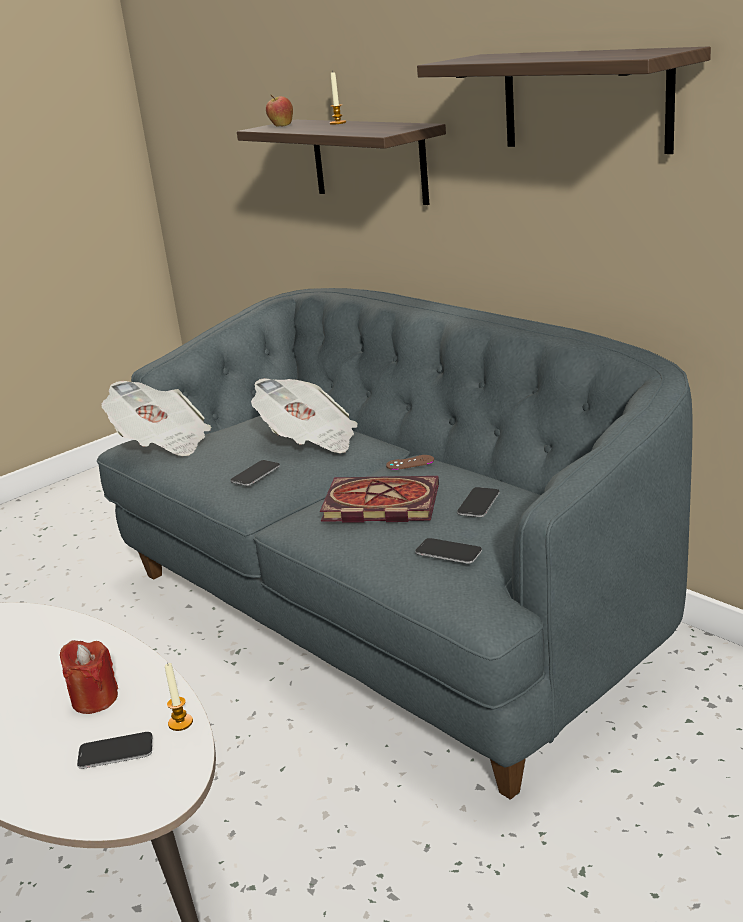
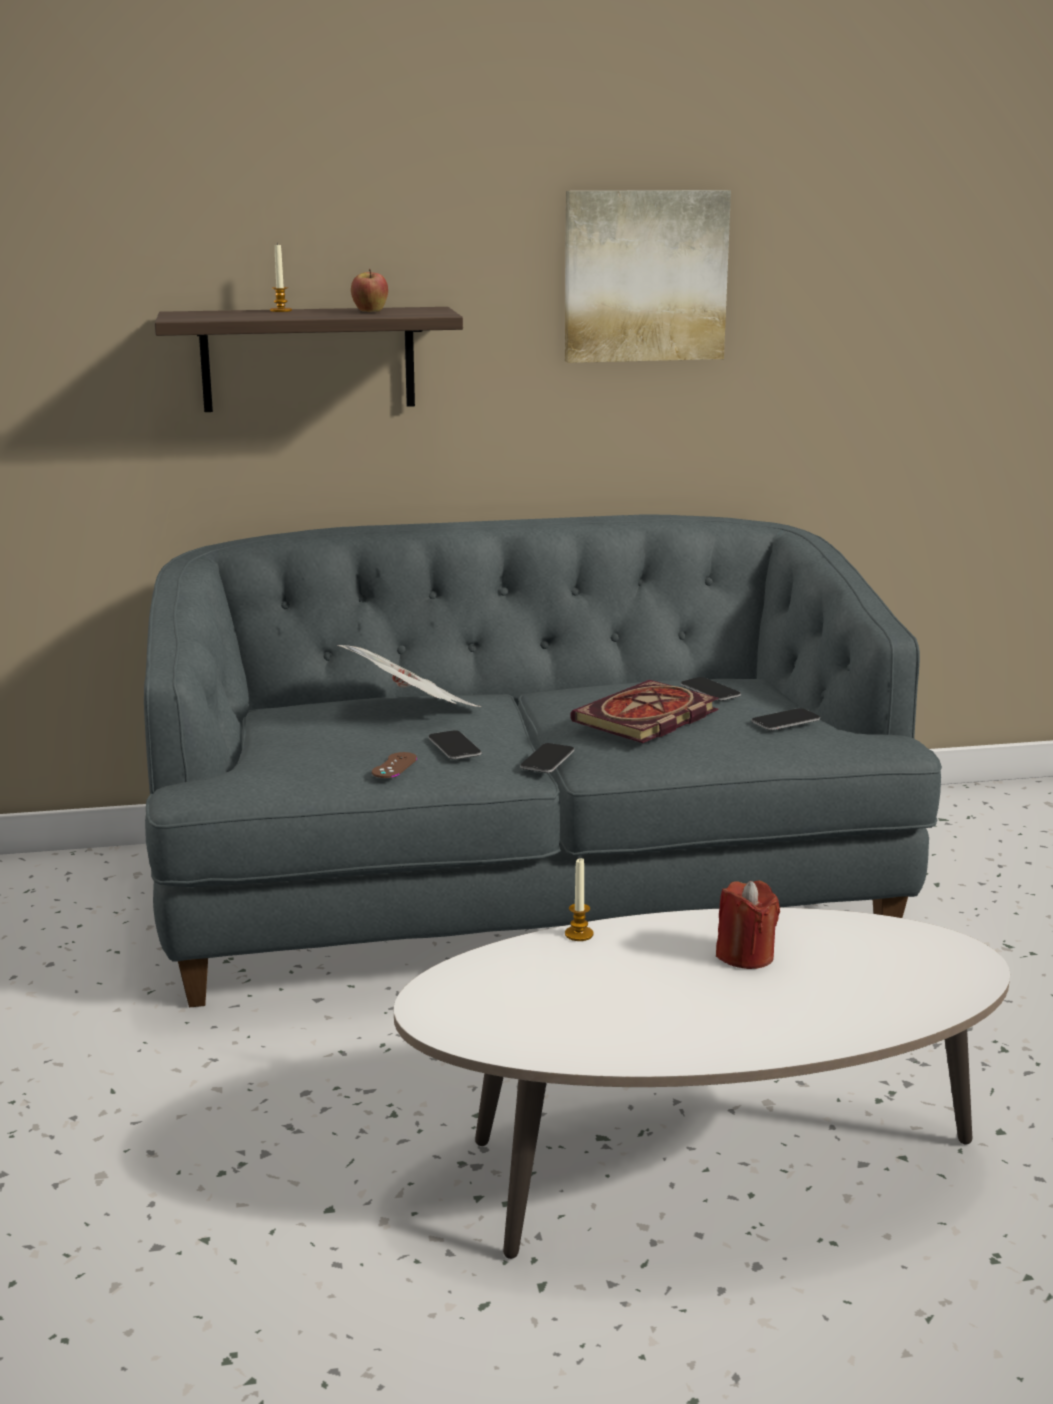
camera: 60 degrees left, 5 degrees down
phone [77,732,153,769] -> phone moved to [520,743,574,773]
newspaper [101,381,211,456] -> none
candle [165,662,193,731] -> candle moved to [565,858,594,941]
apple [266,95,293,127] -> apple moved to [351,269,388,312]
brown game controller [386,455,434,470] -> brown game controller moved to [372,752,417,778]
shelf [417,46,711,154] -> picture [565,190,731,363]

